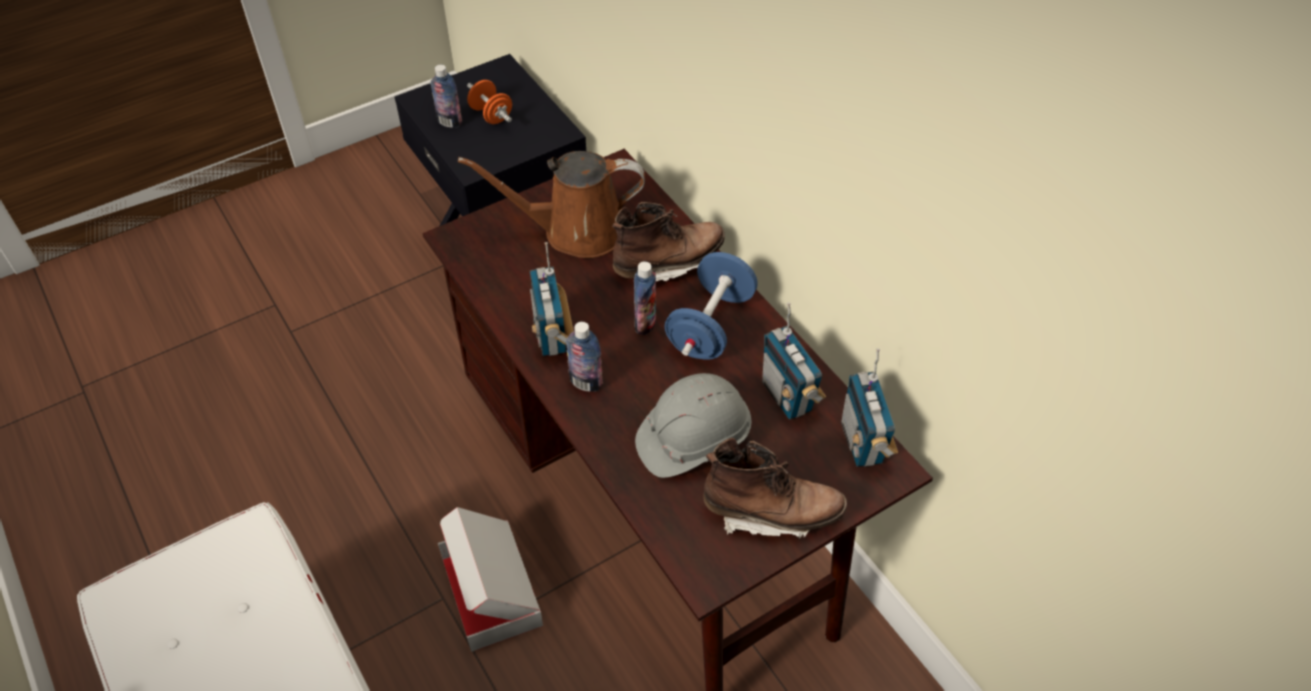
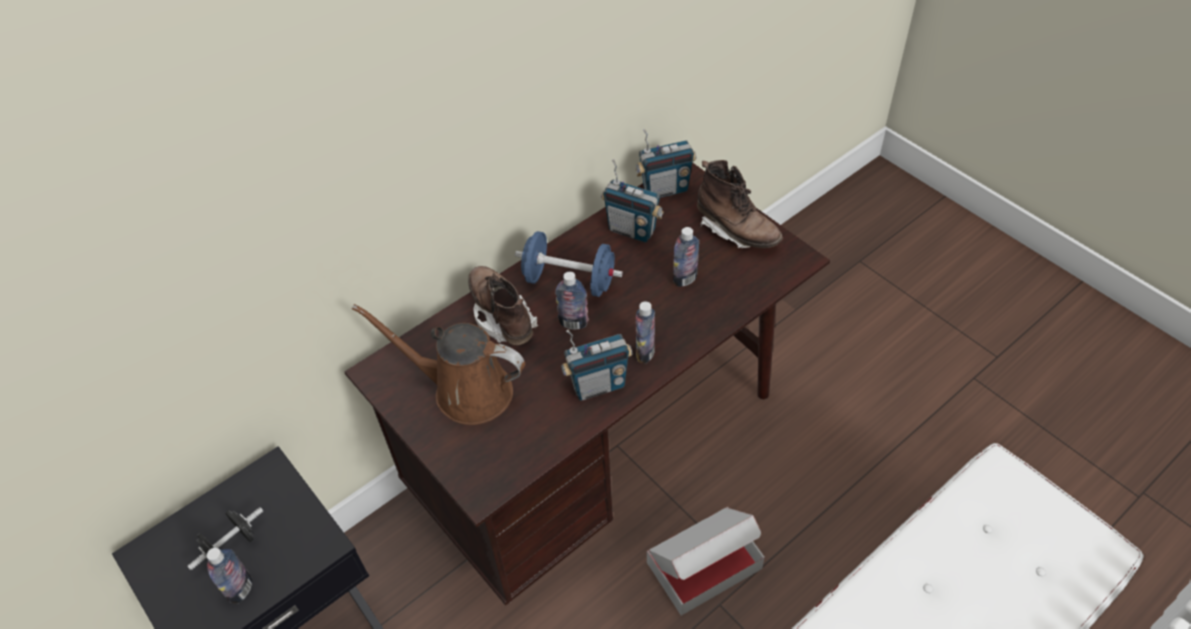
camera: 95 degrees left, 0 degrees up
brown watering can [458,151,645,258] -> brown watering can turned 120 degrees clockwise [352,304,525,425]
orange dumbbell [467,80,512,124] -> black dumbbell [187,507,263,570]
grey hard hat [635,373,751,478] -> bottle [673,227,699,287]
brown boot [703,438,847,539] -> brown boot turned 135 degrees clockwise [697,160,783,248]
radio [762,303,826,420] -> radio turned 60 degrees clockwise [601,159,664,242]

